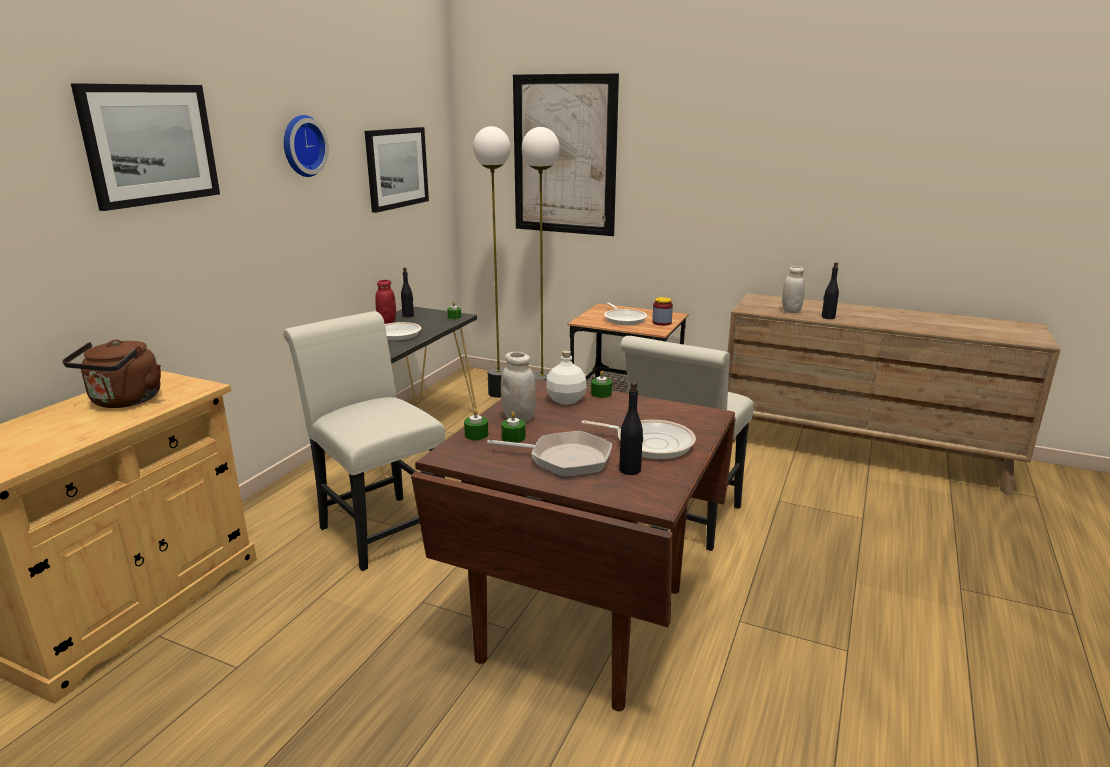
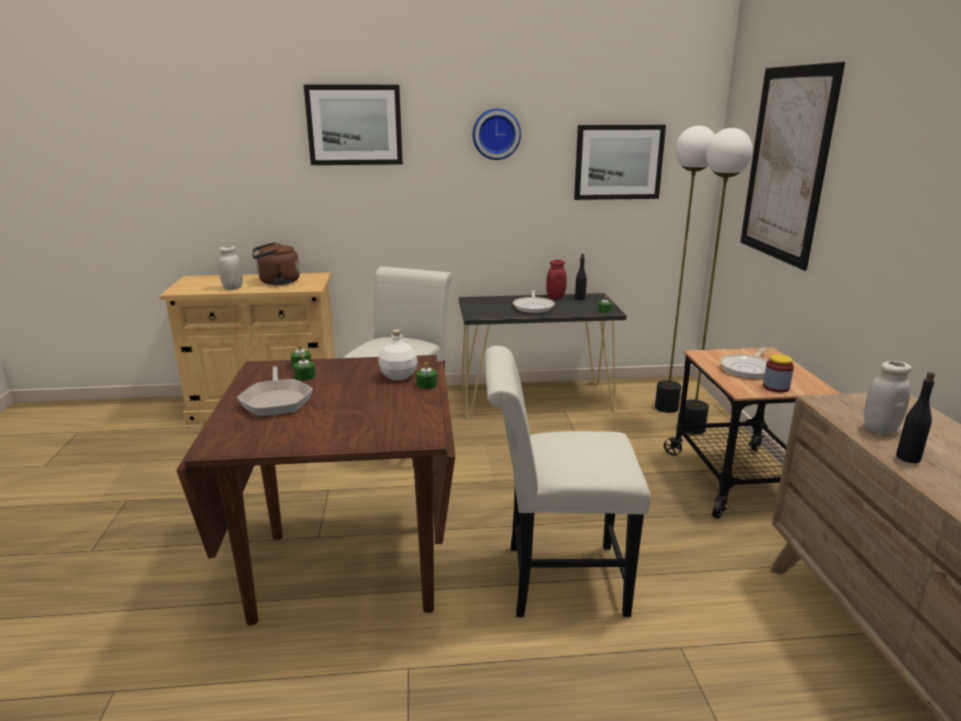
camera: 60 degrees right, 0 degrees up
white jar [501,352,536,422] -> white jar moved to [219,245,243,290]
frying pan [581,420,696,459] -> none
black bottle [619,382,643,475] -> none

